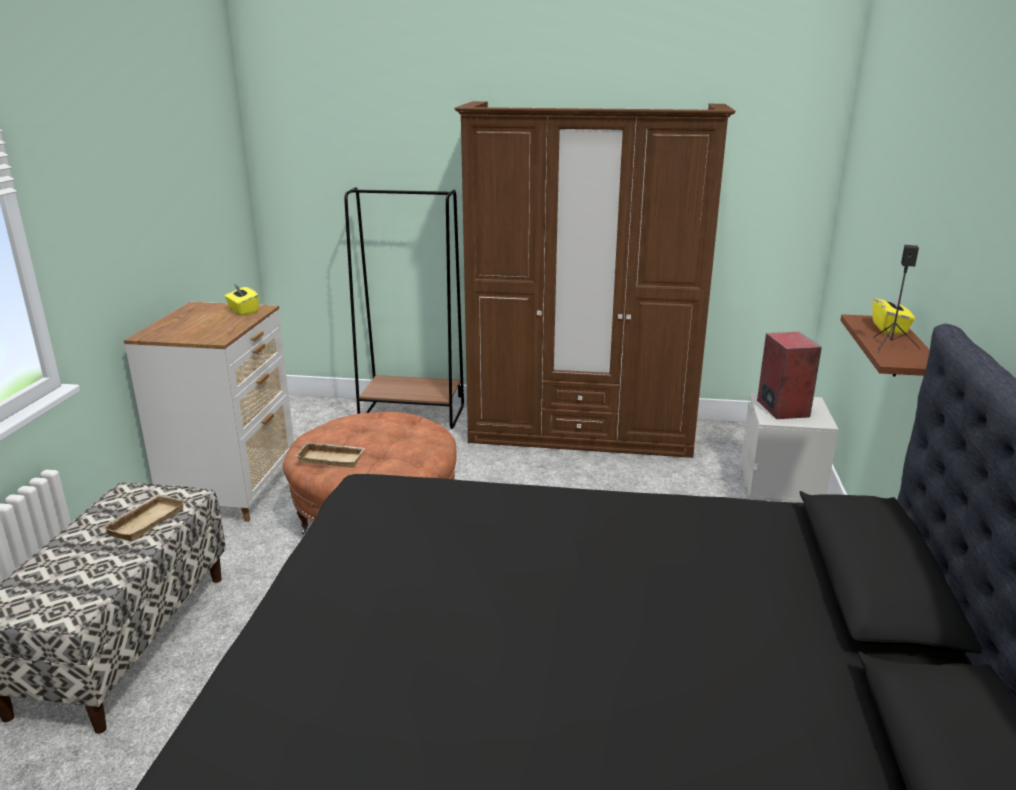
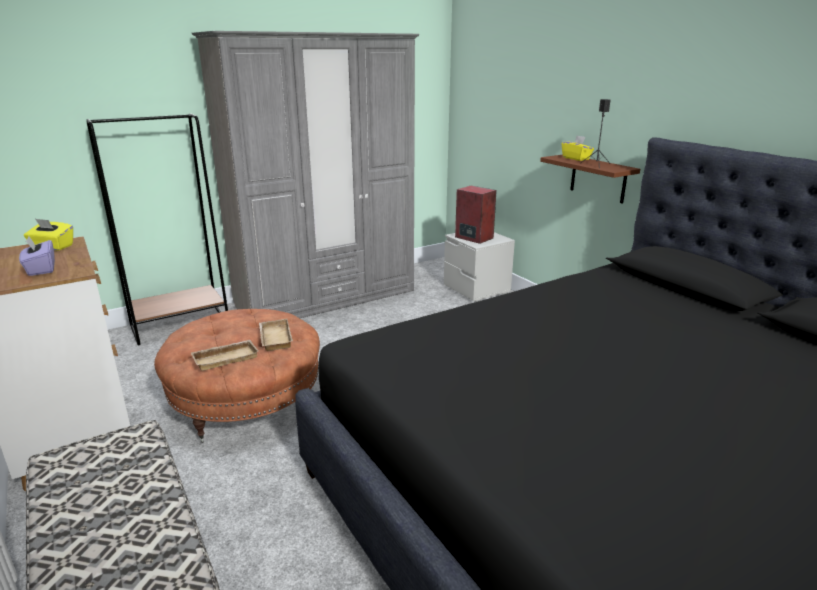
camera: 40 degrees left, 0 degrees up
beige tray [101,494,185,542] -> beige tray moved to [259,319,293,351]
brown wardrobe [454,101,735,458] -> grey wardrobe [192,31,419,318]
none -> purple tissue box [19,236,55,276]

